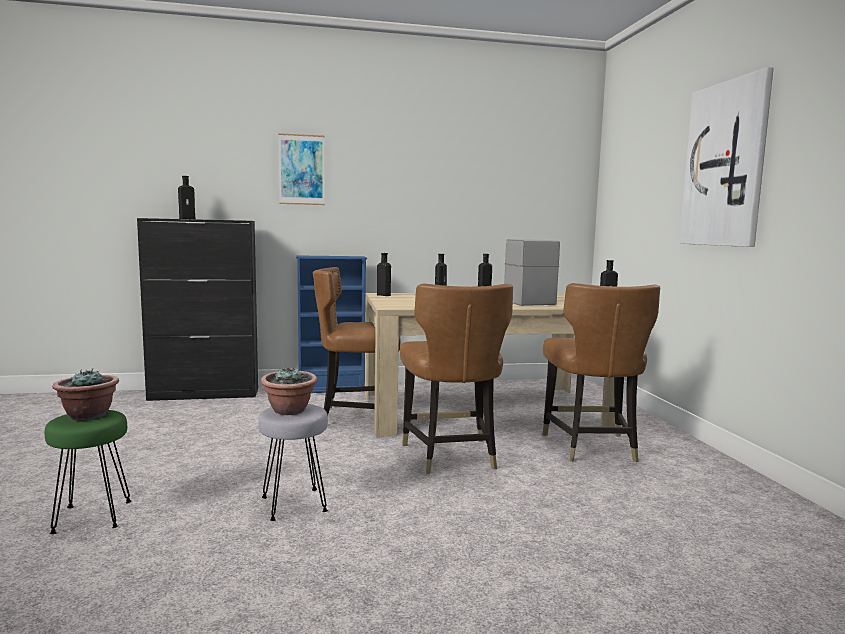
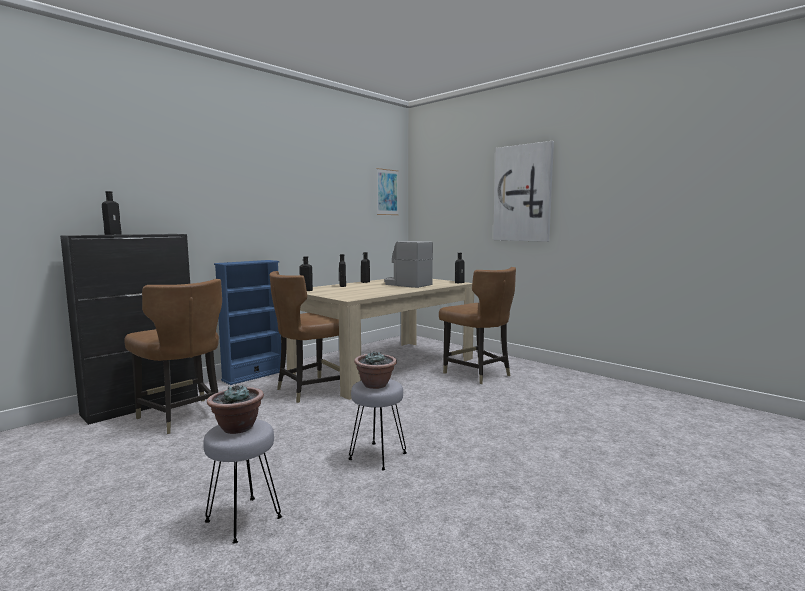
camera: 35 degrees left, 0 degrees up
green stool [45,410,131,534] -> grey stool [203,419,282,544]
picture [278,133,325,205] -> picture moved to [377,168,399,215]
brown chair [400,284,513,474] -> brown chair moved to [124,279,222,434]

